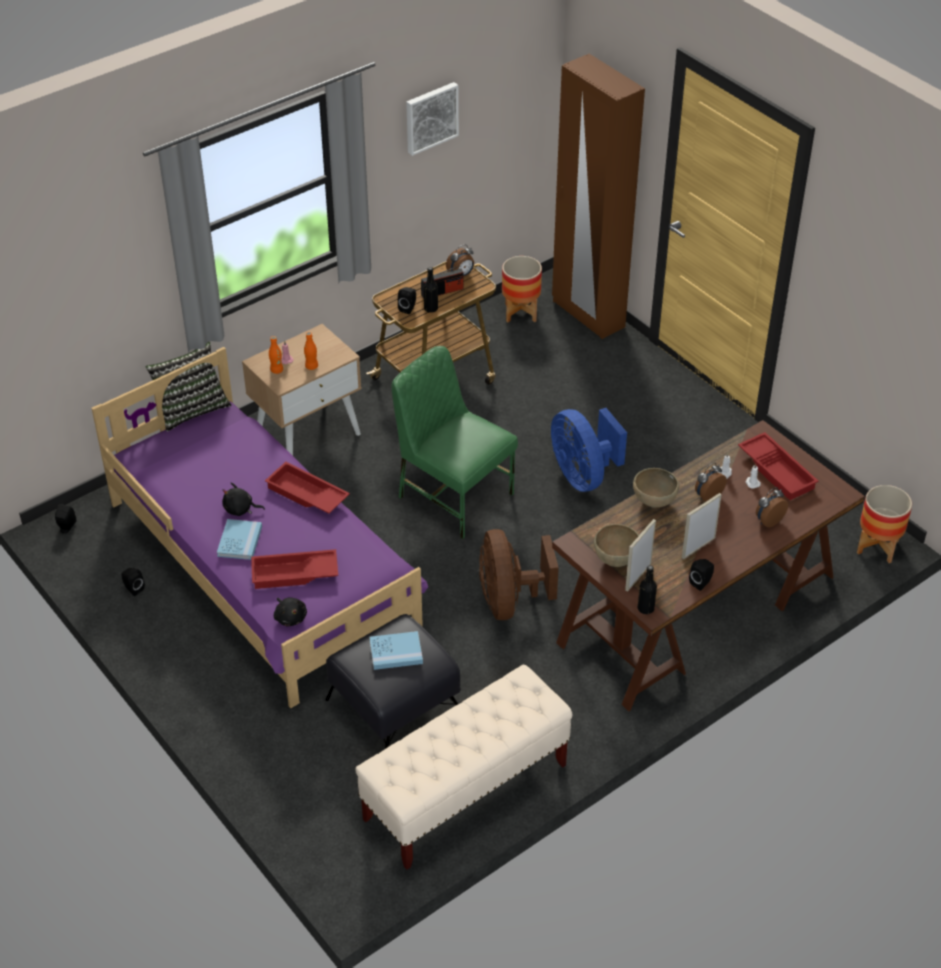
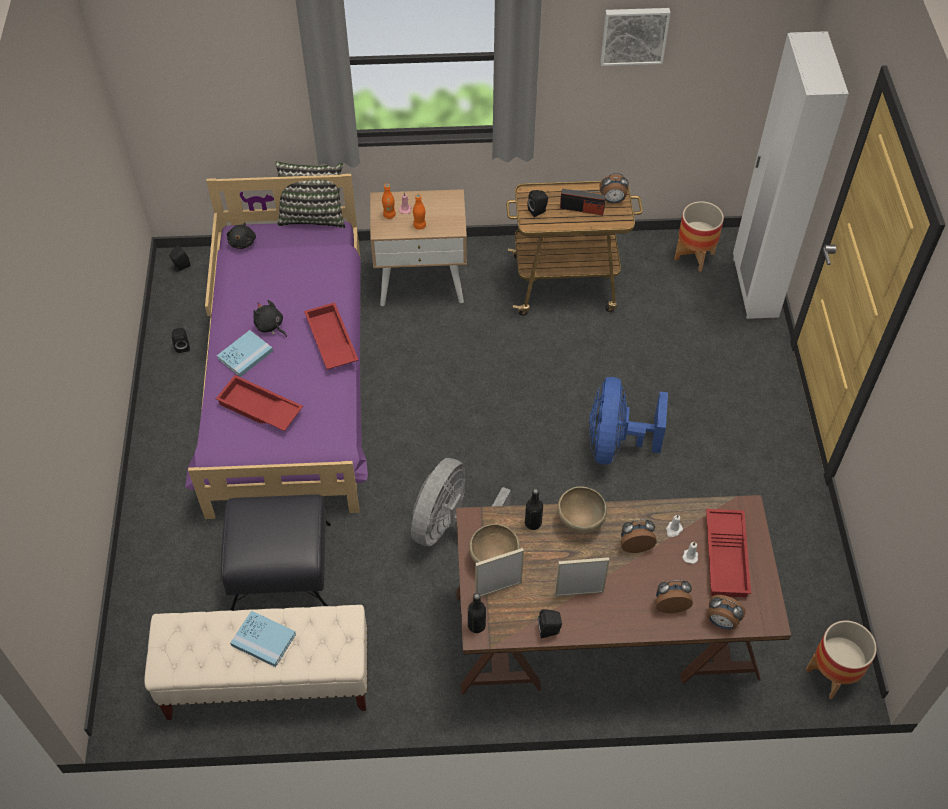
camera: 35 degrees right, 10 degrees up
black plush toy [274,598,307,627] -> black plush toy moved to [227,223,256,249]
blue book [369,631,423,670] -> blue book moved to [230,611,296,667]
green chair [392,346,518,539] -> none
black bottle [424,267,438,313] -> black bottle moved to [525,488,543,530]
brown fan [479,529,559,620] -> grey fan [411,458,511,546]
brown wardrobe [552,54,645,339] -> white wardrobe [733,31,849,319]
none -> alarm clock [707,595,746,630]

